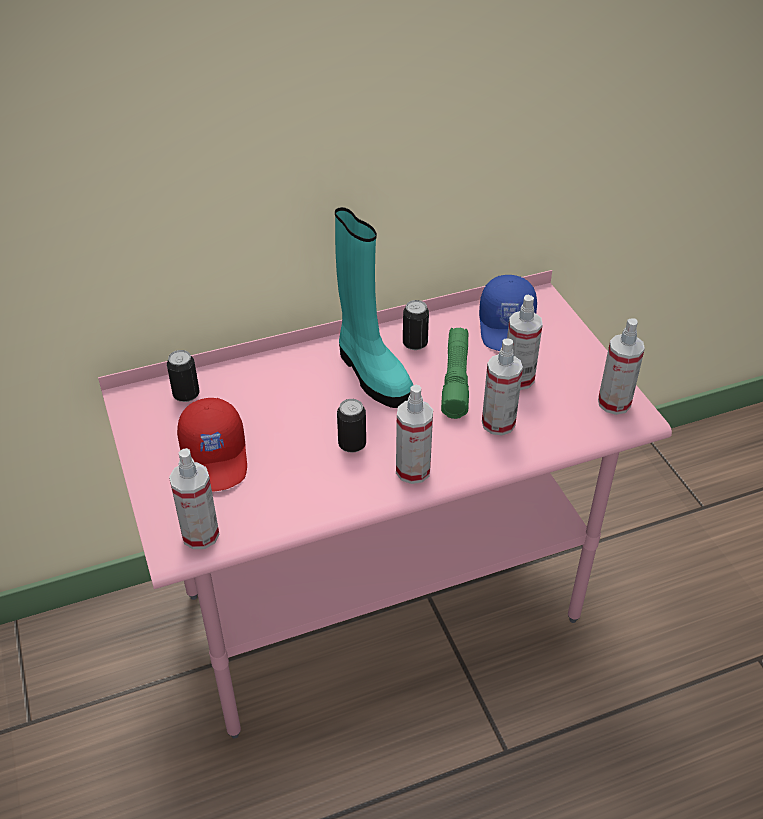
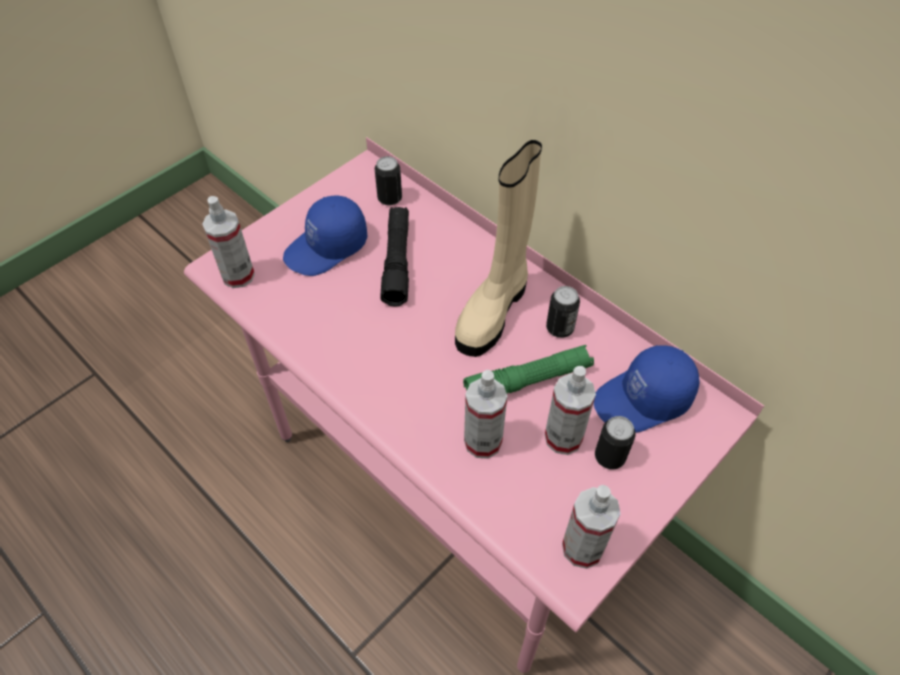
camera: 65 degrees right, 10 degrees up
red cap [177,398,247,492] -> blue cap [283,195,367,276]
turquoise boot [335,207,413,408] -> beige boot [455,140,542,357]
can [337,399,366,452] -> can moved to [595,416,636,469]
spray bottle [396,385,433,484] -> none
none -> black flashlight [380,207,409,307]

